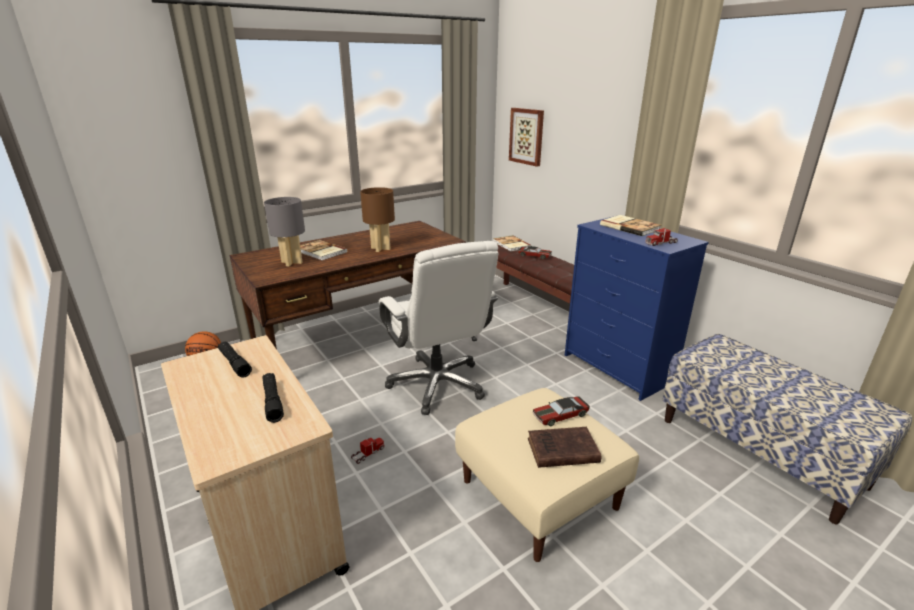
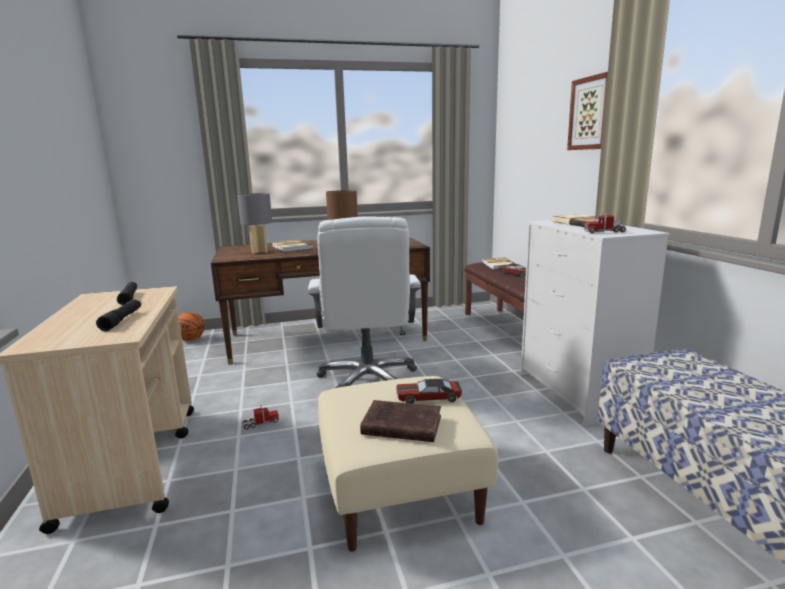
camera: 20 degrees right, 10 degrees down
picture [509,108,544,167] -> picture moved to [567,72,608,150]
blue dresser [565,217,709,401] -> white dresser [521,220,670,426]

